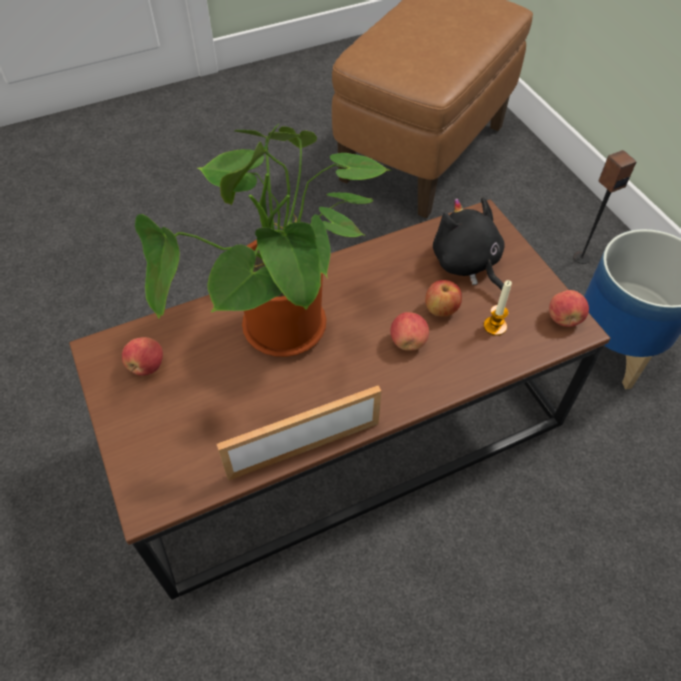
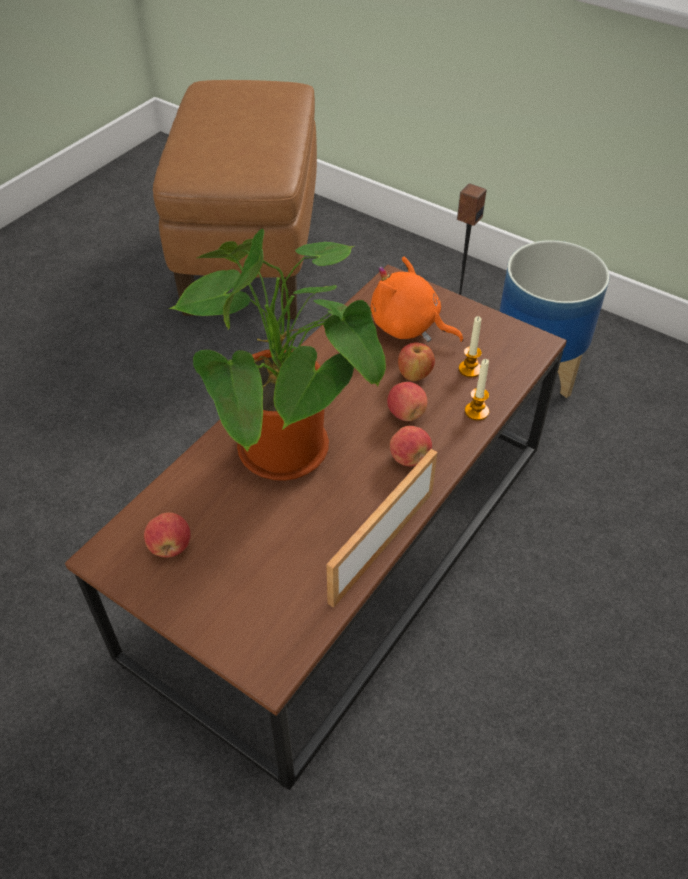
camera: 30 degrees left, 5 degrees down
black plush toy [433,197,505,291] -> orange plush toy [371,256,463,342]
apple [549,290,589,327] -> apple moved to [390,426,432,467]
none -> candle [465,359,489,421]

